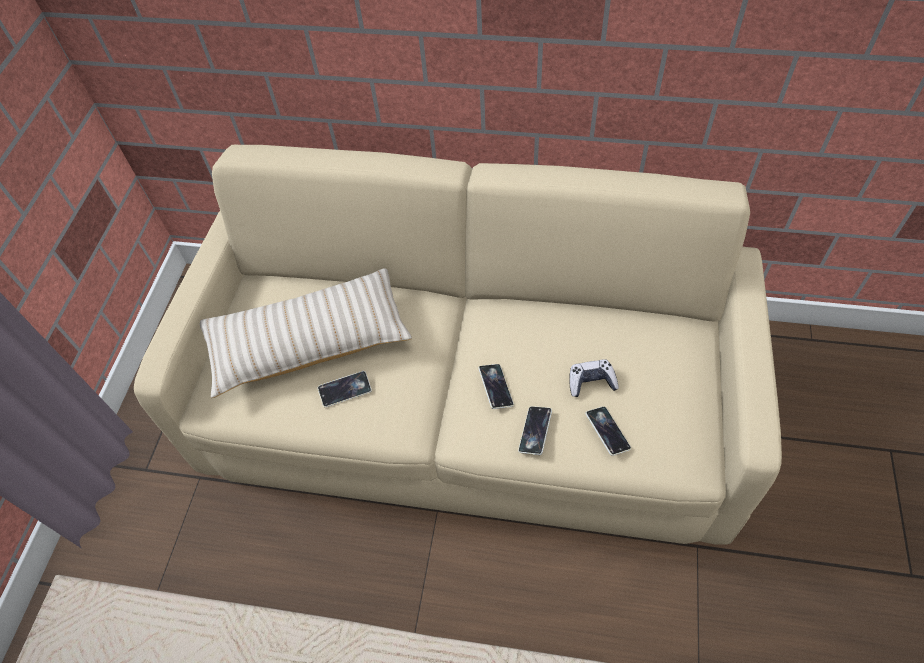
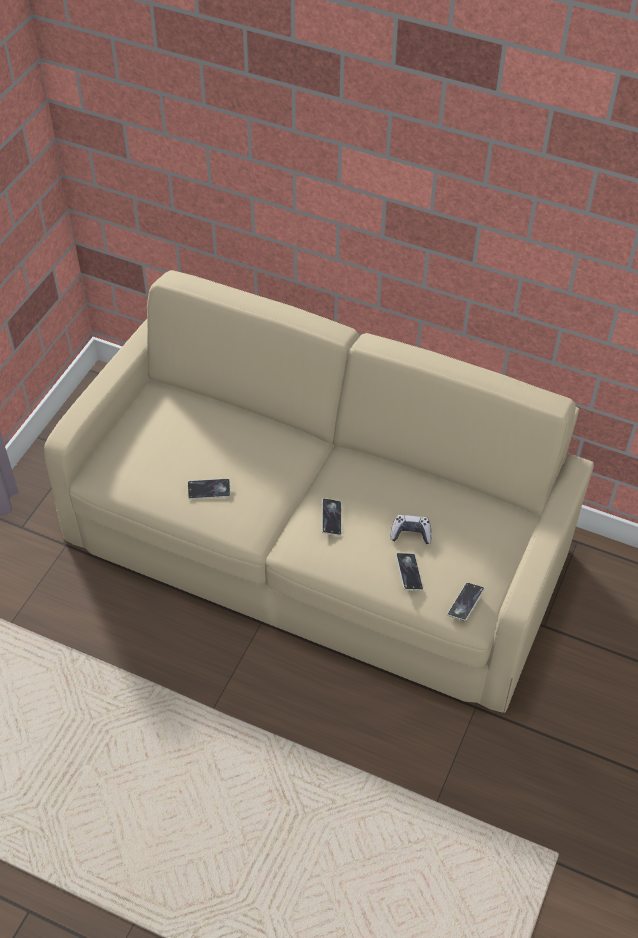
camera: 10 degrees right, 5 degrees down
beige pillow [200,268,412,398] -> none
phone [518,406,552,455] -> phone moved to [447,583,485,621]

